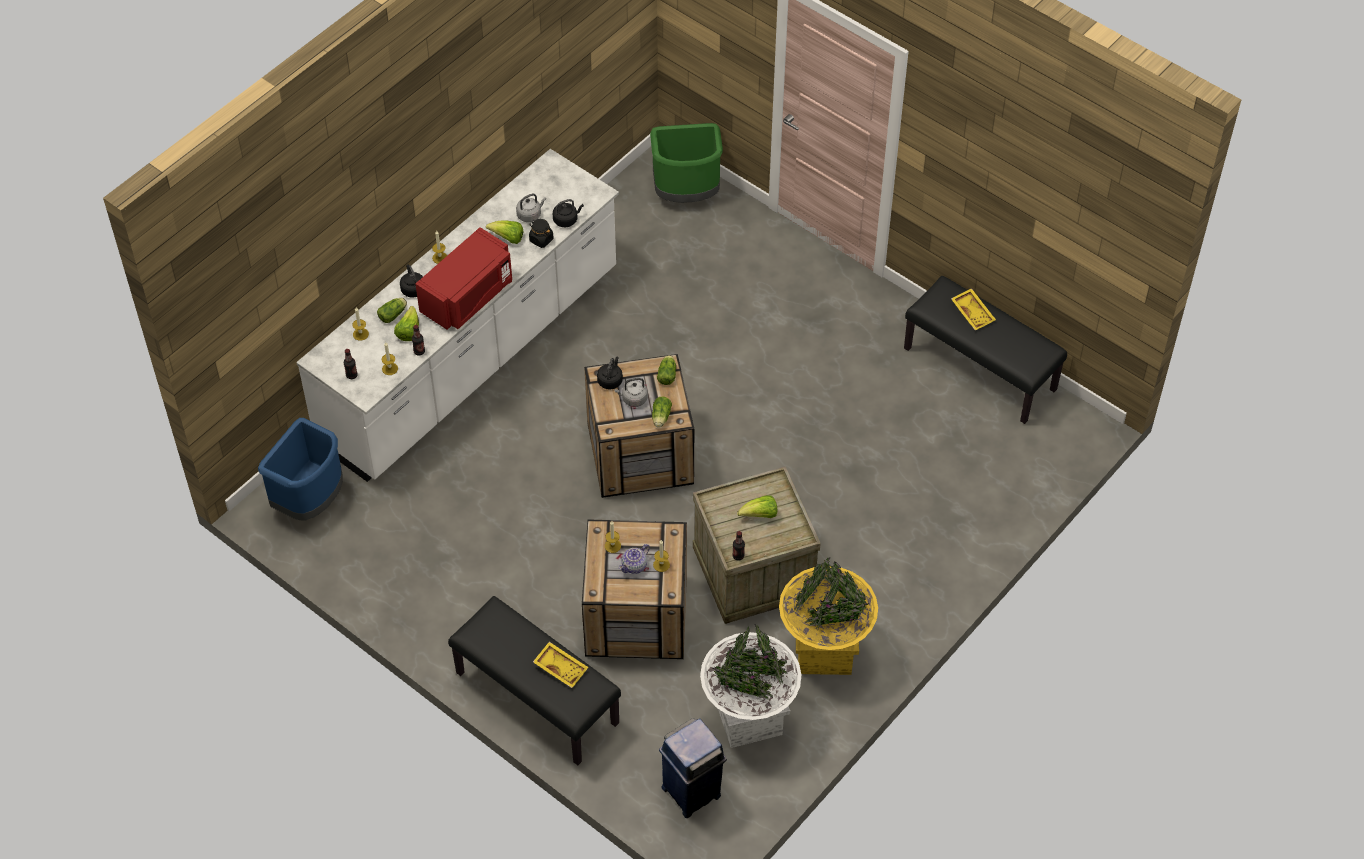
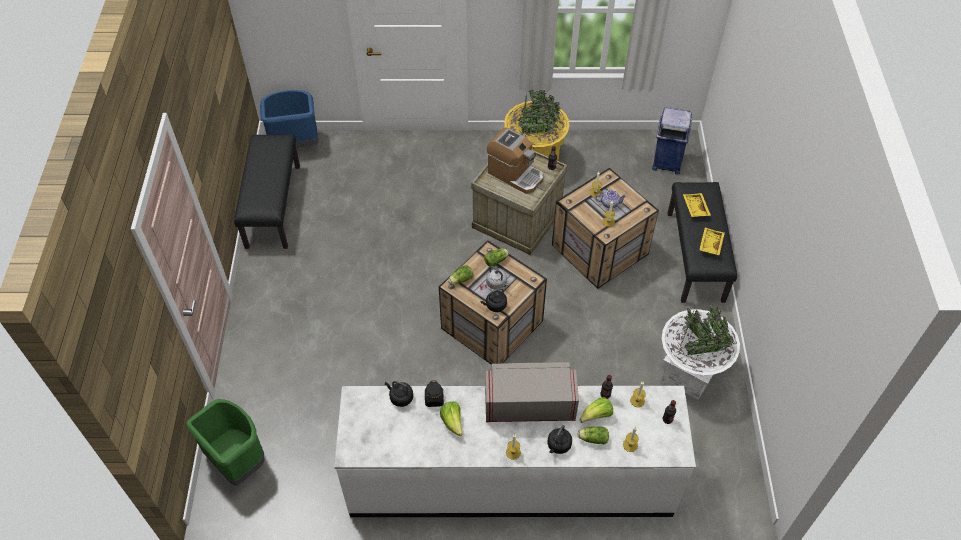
camera: 130 degrees left, 0 degrees up
blue trash can [258,418,343,521] -> blue trash can moved to [260,90,319,148]
red microwave [416,227,512,330] -> grey microwave [485,362,579,422]
grey kettle [516,193,546,222] -> none
white planter [700,625,801,748] -> white planter moved to [662,304,740,400]
lettuce [737,495,777,518] -> coffee machine [487,128,543,194]
yellow tray [951,288,996,330] -> yellow tray moved to [699,228,725,256]

